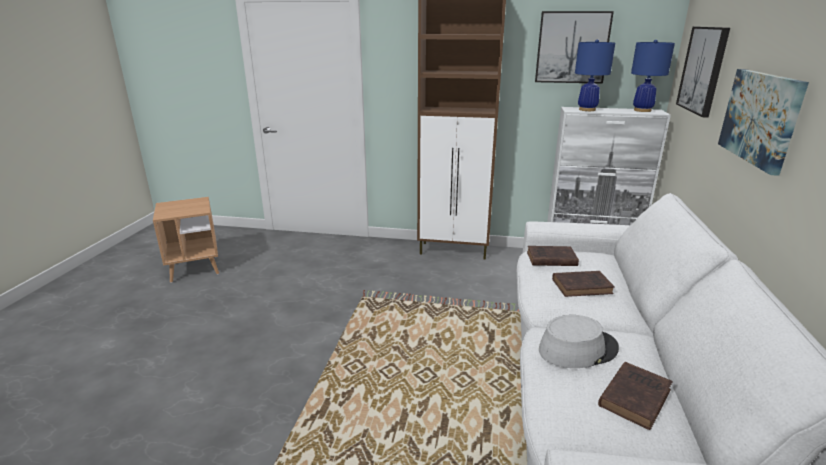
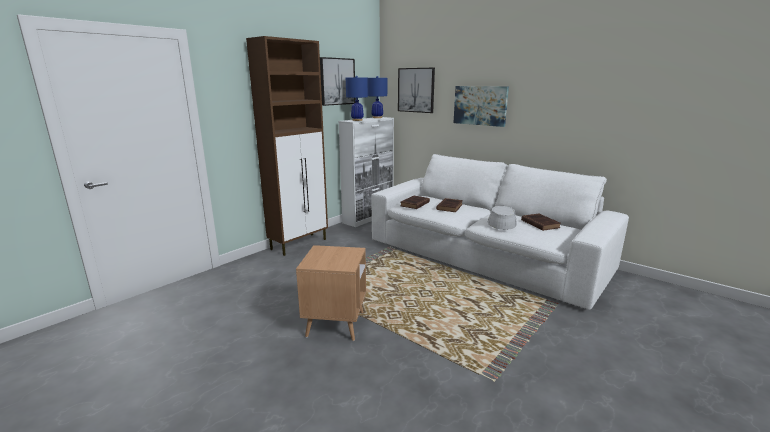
camera: 60 degrees left, 5 degrees down
brown side table [153,197,219,283] -> brown side table moved to [296,245,366,341]

